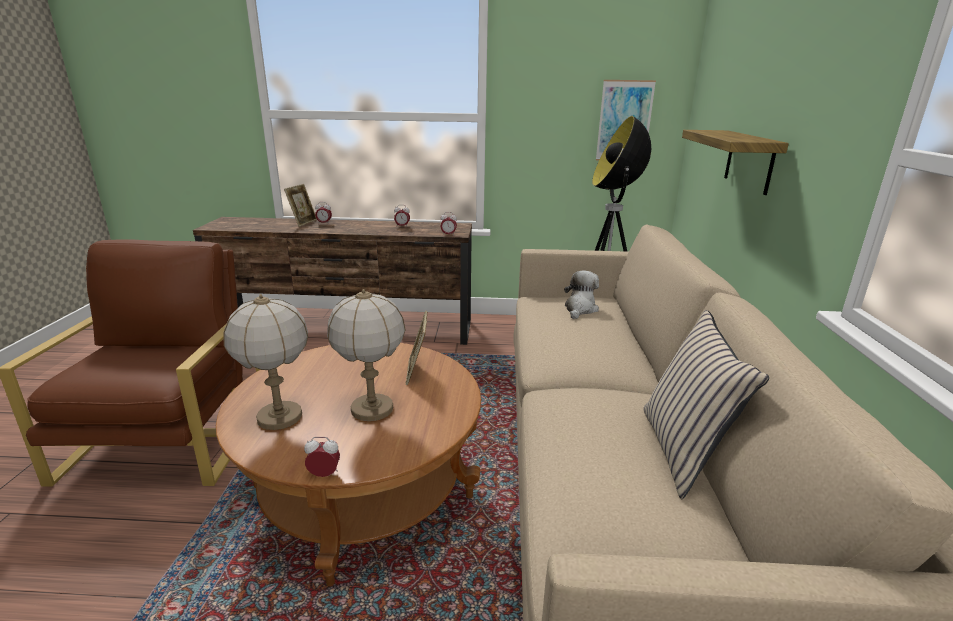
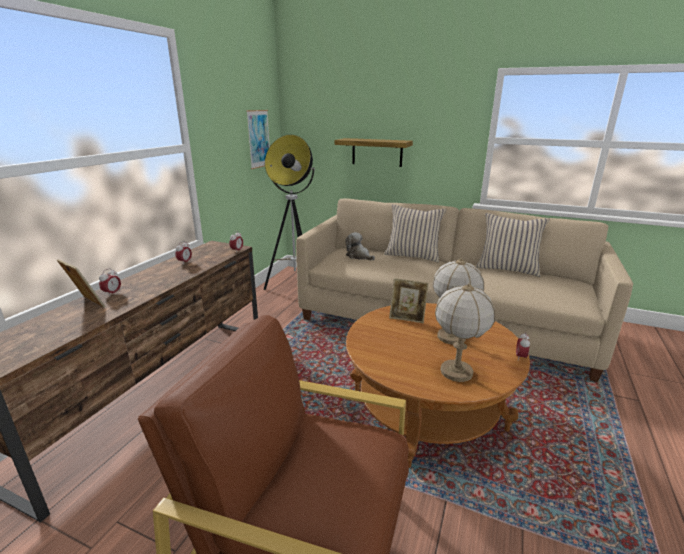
camera: 70 degrees left, 0 degrees up
none -> beige pillow [384,204,447,263]

